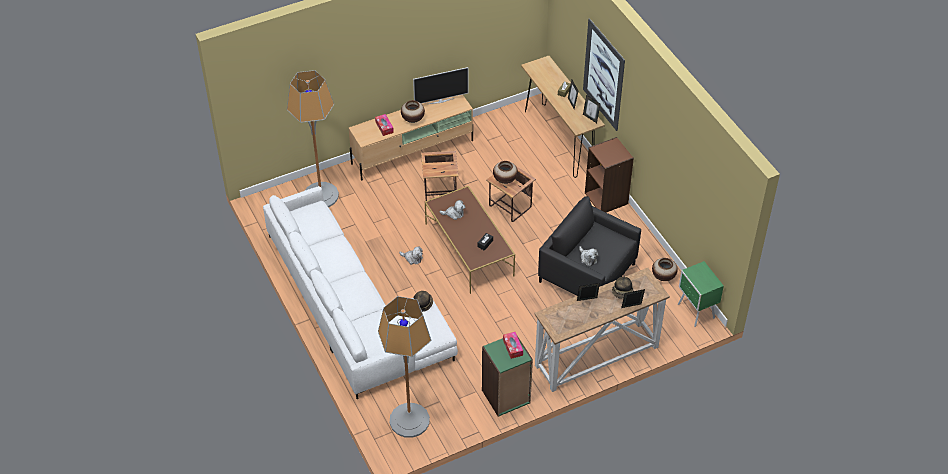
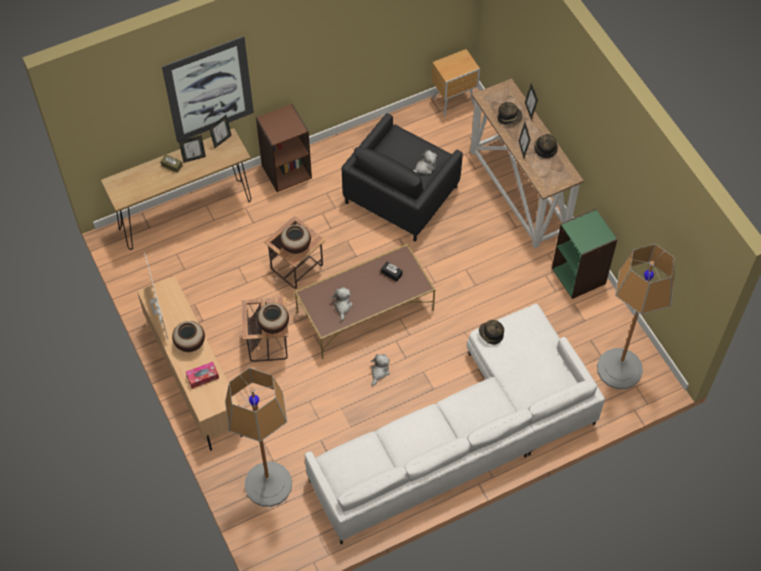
camera: 90 degrees left, 10 degrees up
tissue box [503,332,523,359] -> none
vase [652,258,678,281] -> vase moved to [257,303,289,334]
green nightstand [678,261,724,327] -> brown nightstand [432,49,480,116]
none -> hat [534,134,558,158]

